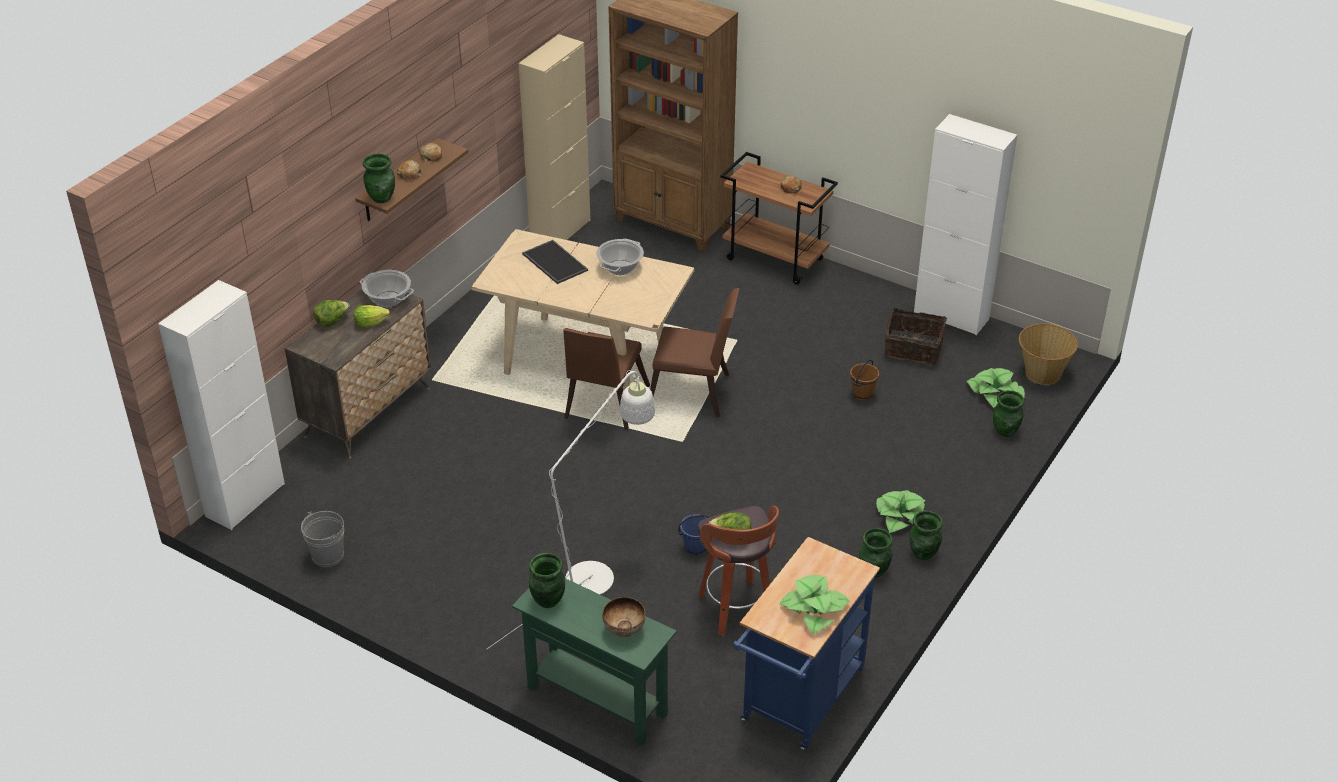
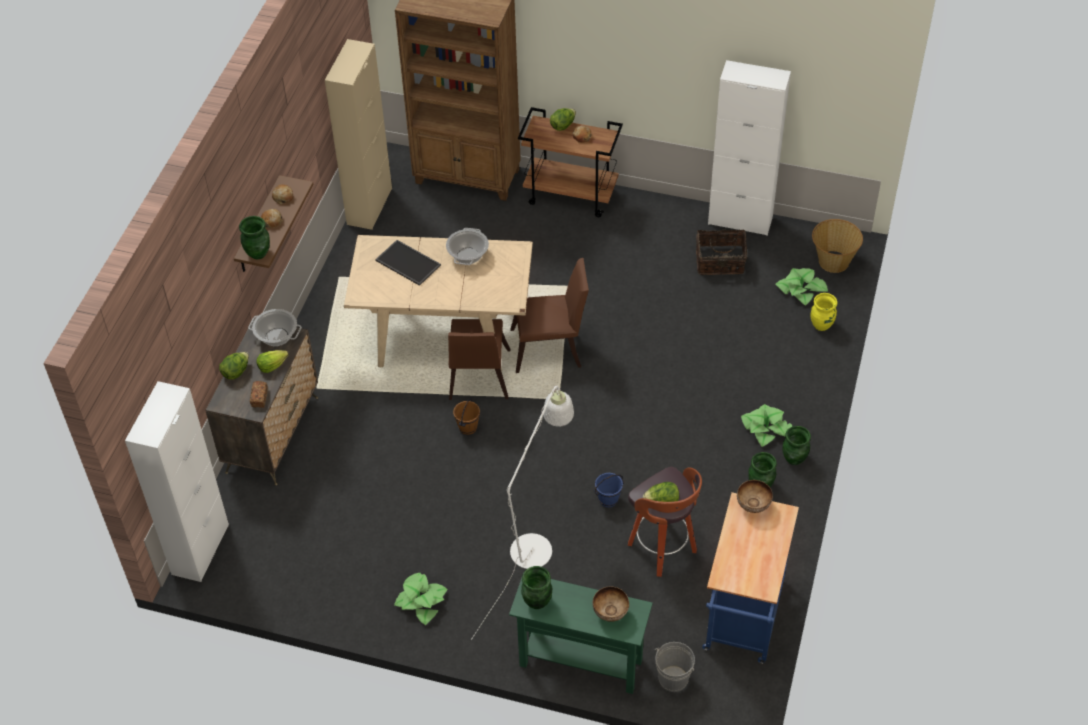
camera: 15 degrees left, 10 degrees up
grey bucket [301,511,344,567] -> grey bucket moved to [655,642,695,692]
potted plant [779,575,850,635] -> potted plant moved to [394,573,447,625]
brown bucket [850,360,880,401] -> brown bucket moved to [453,398,480,435]
green vase [993,390,1025,437] -> yellow vase [811,293,838,331]
none -> bread [250,381,268,408]
none -> lettuce [550,108,576,131]
none -> bowl [737,480,773,513]

